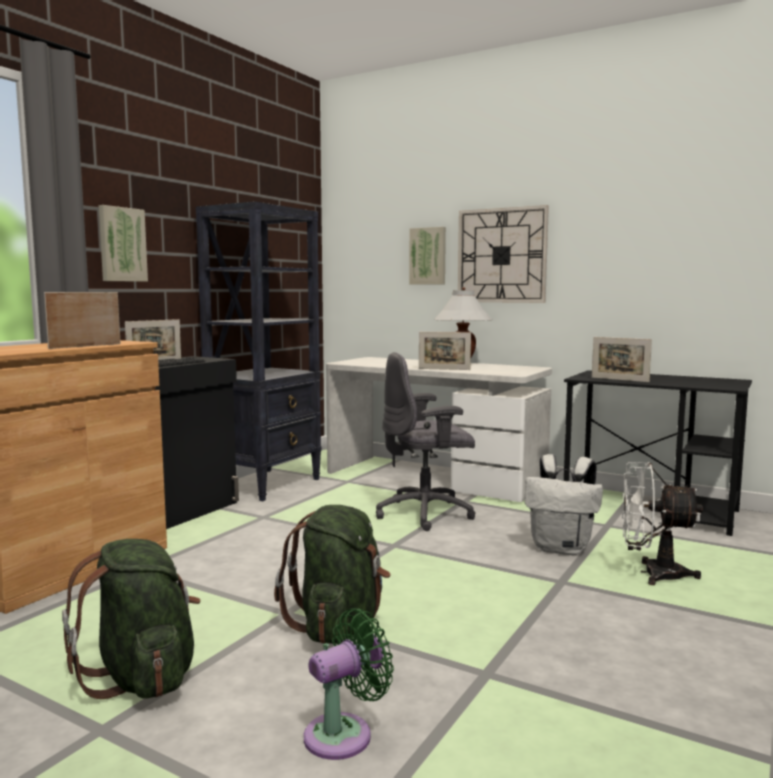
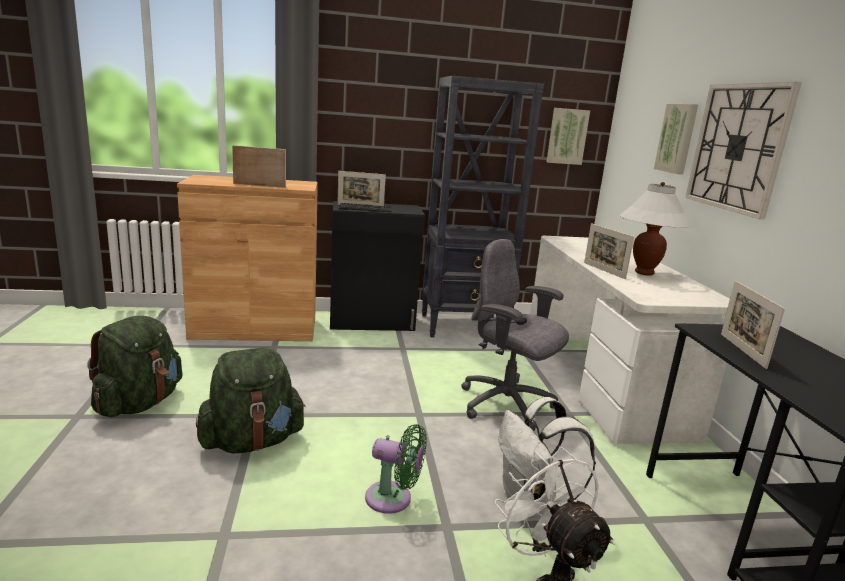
camera: 50 degrees right, 10 degrees up
picture [99,205,148,282] -> picture moved to [546,108,590,165]
green fan [304,608,394,760] -> green fan moved to [365,424,427,514]

